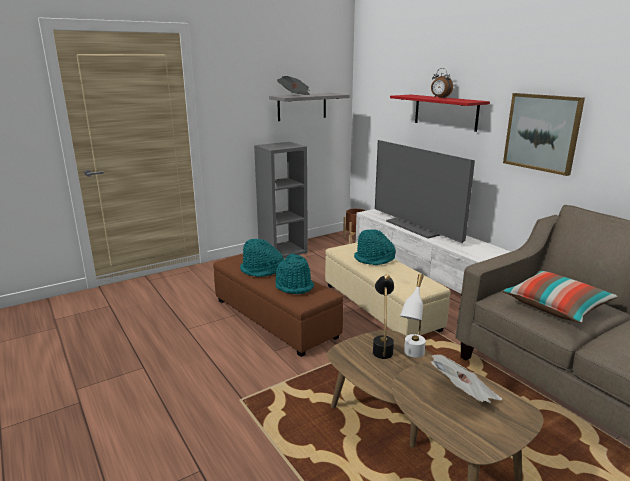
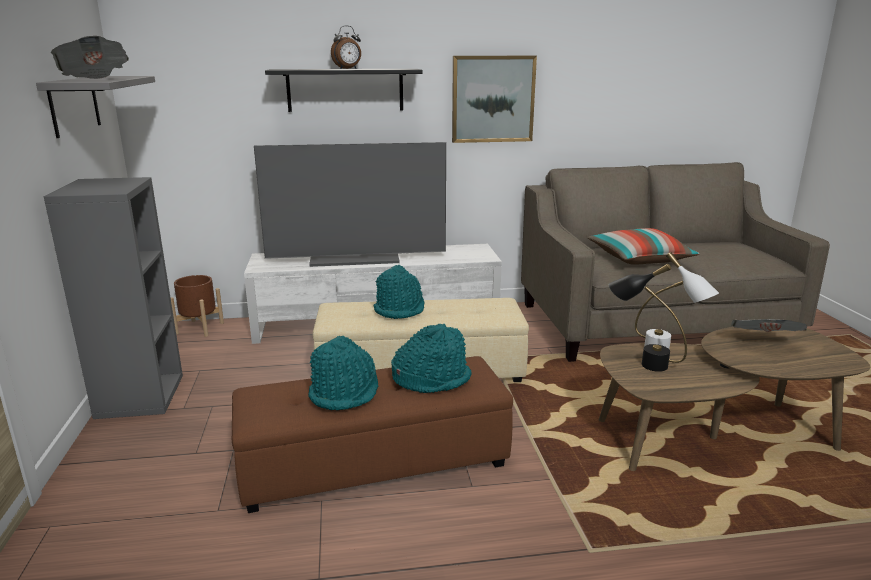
camera: 65 degrees left, 0 degrees up
red shelf [390,95,490,132] -> black shelf [265,69,423,112]

